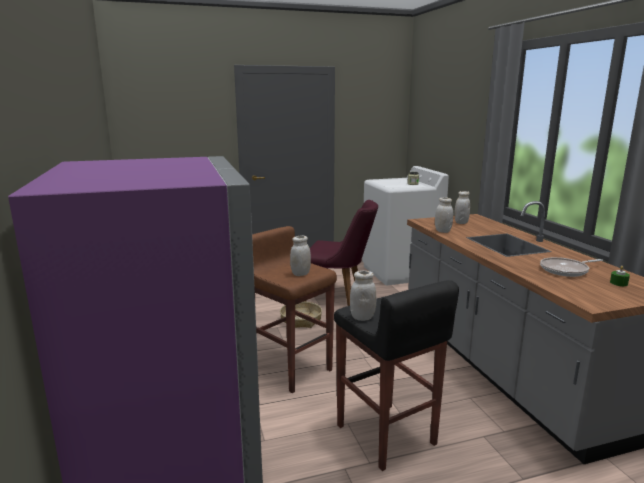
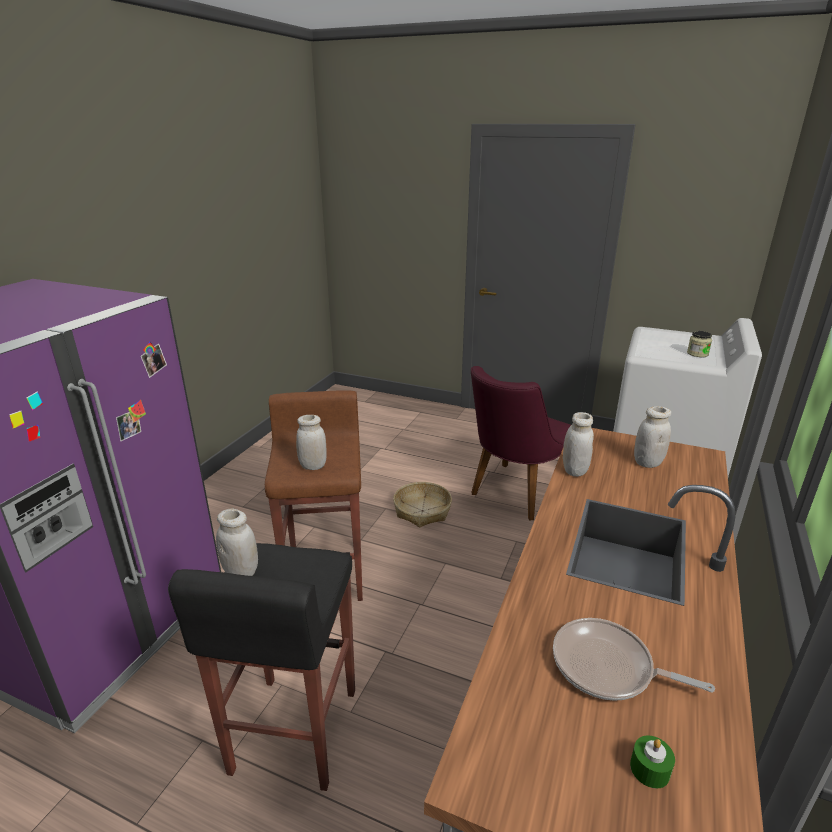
camera: 40 degrees right, 10 degrees up
purple chair [305,200,378,306] -> purple chair turned 75 degrees clockwise [471,366,571,520]

